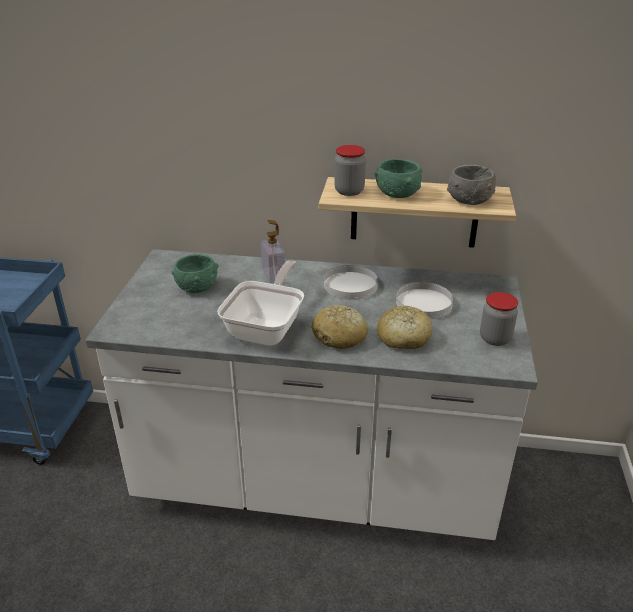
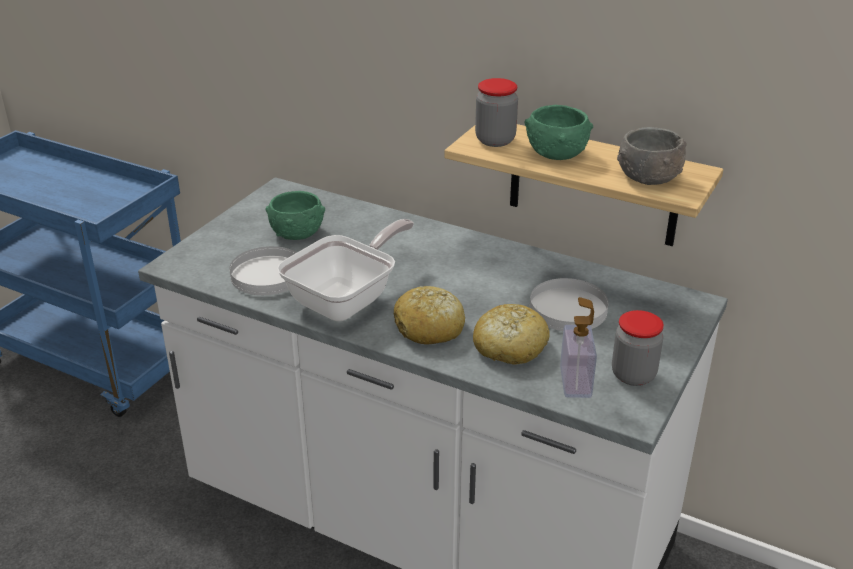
camera: 20 degrees right, 0 degrees up
soap dispenser [261,220,286,283] -> soap dispenser moved to [560,297,597,398]
white plate [324,265,378,300] -> white plate moved to [229,246,297,295]

